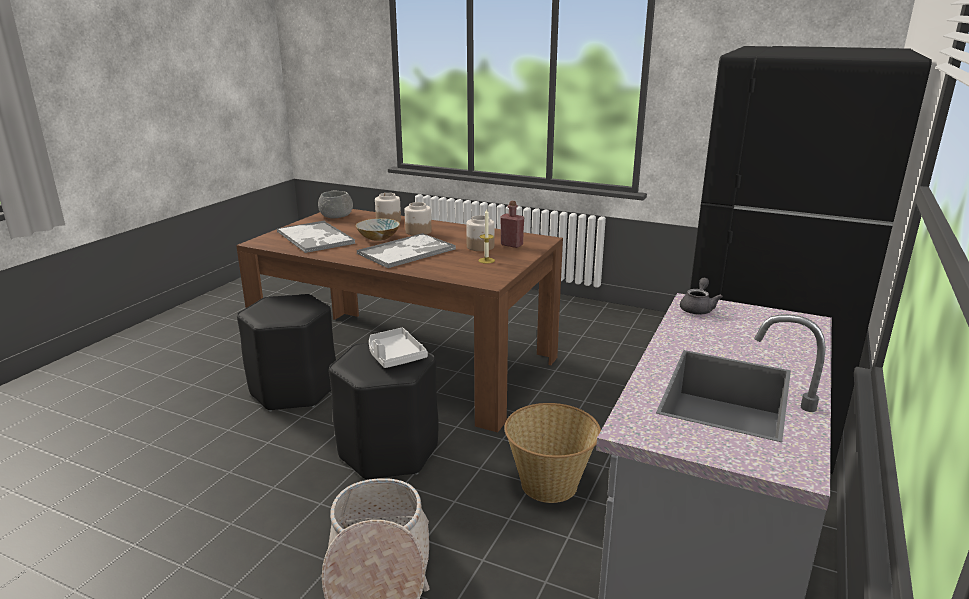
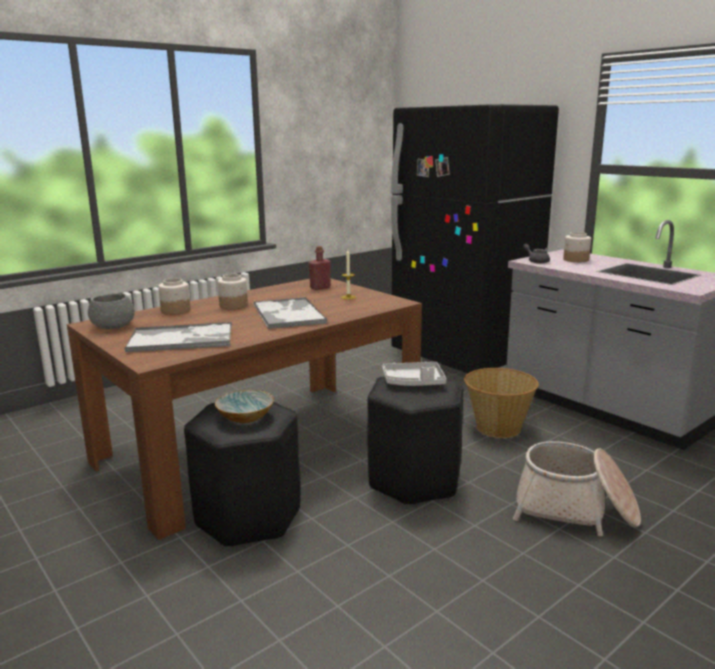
camera: 65 degrees left, 5 degrees down
bowl [355,218,400,241] -> bowl moved to [215,390,274,424]
jar [466,215,495,251] -> jar moved to [563,232,591,262]

